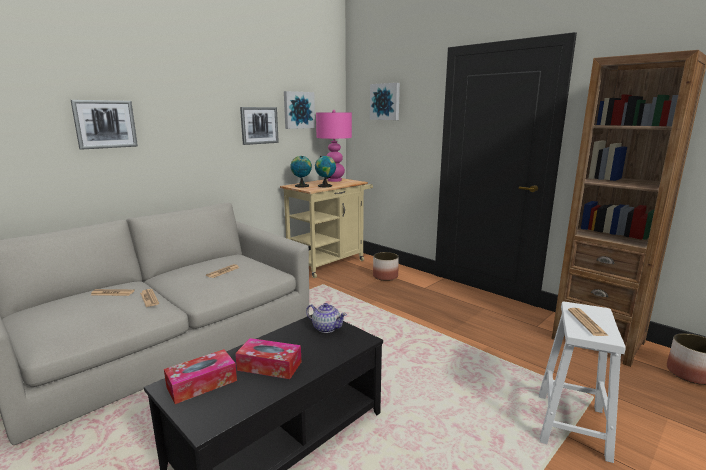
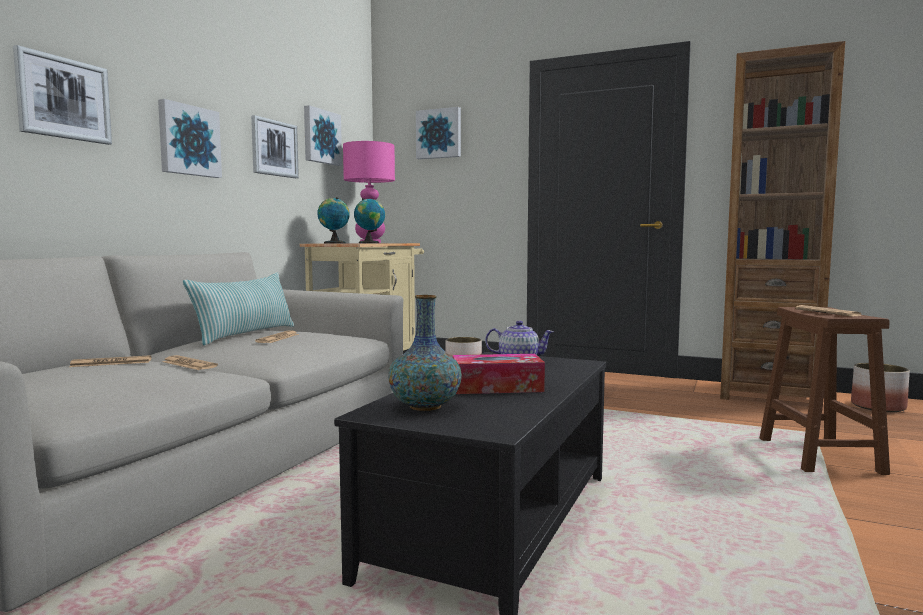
camera: 20 degrees left, 10 degrees down
tissue box [164,349,237,404] -> vase [388,295,462,411]
white stool [539,301,626,463] -> brown stool [760,307,890,475]
none -> picture [158,99,222,178]
none -> pillow [183,273,294,345]

